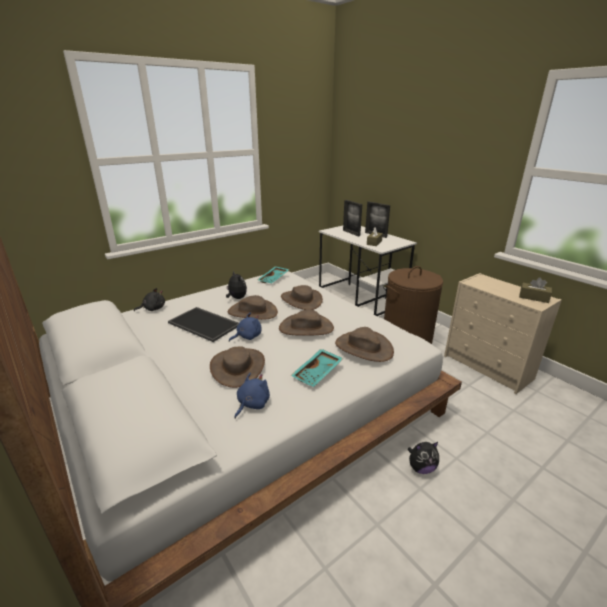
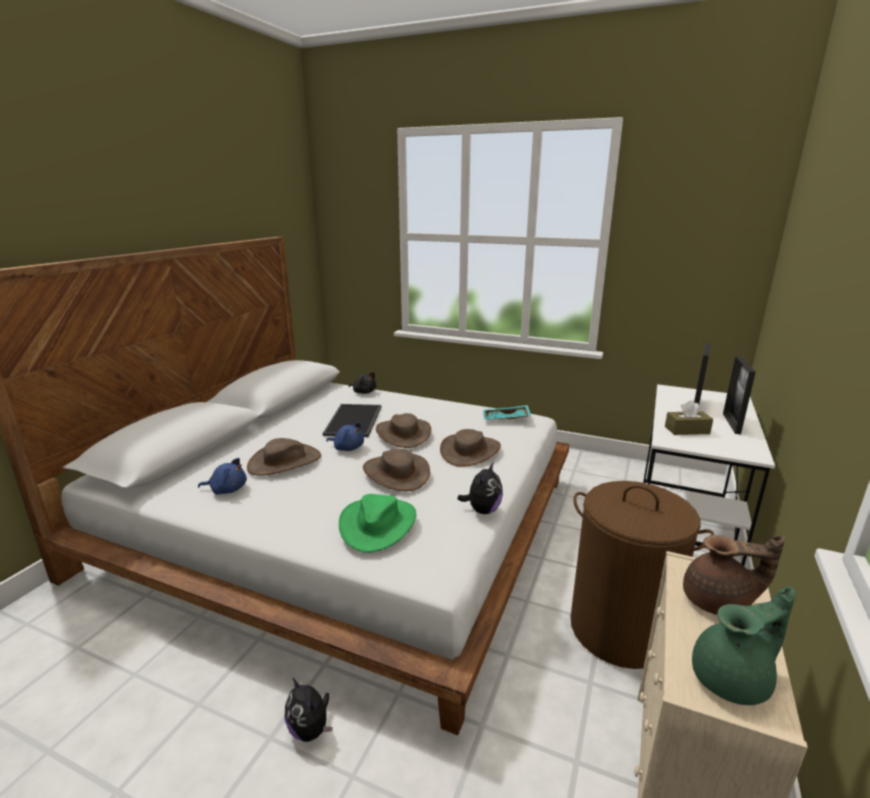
camera: 60 degrees right, 5 degrees down
plush toy [226,270,247,299] -> plush toy moved to [457,462,503,514]
turquoise tray [290,349,344,387] -> none
brown hat [335,327,394,362] -> green hat [339,494,416,553]
brown tissue box [519,278,552,303] -> green teapot [692,586,795,705]
none -> brown teapot [683,535,785,615]

